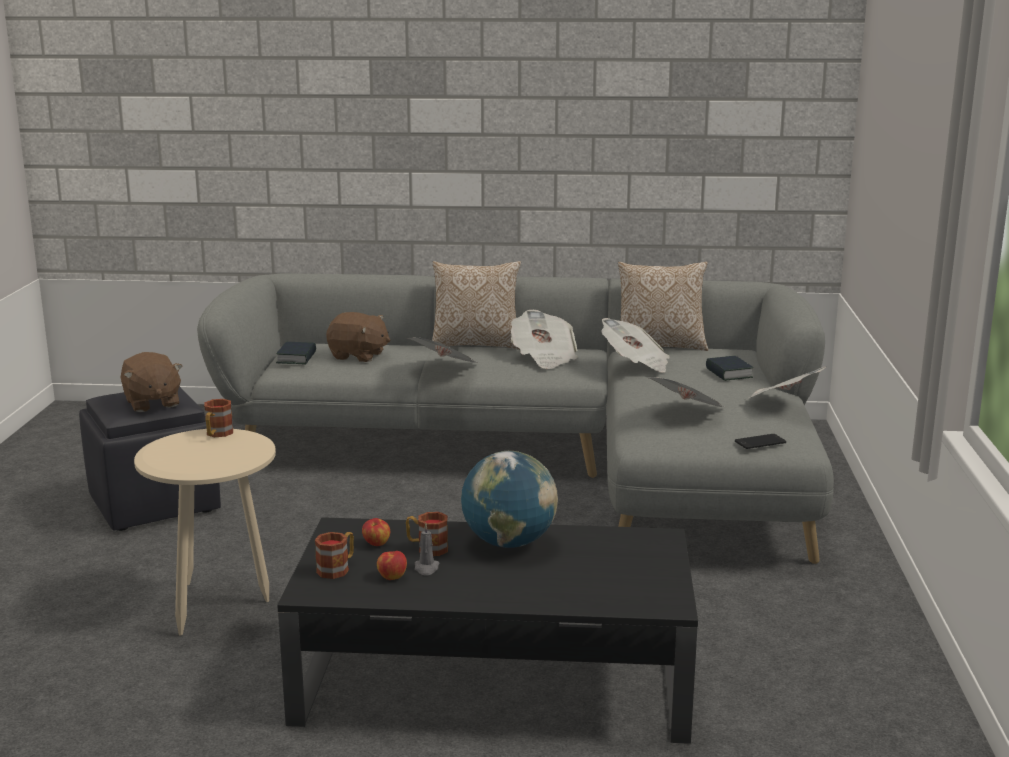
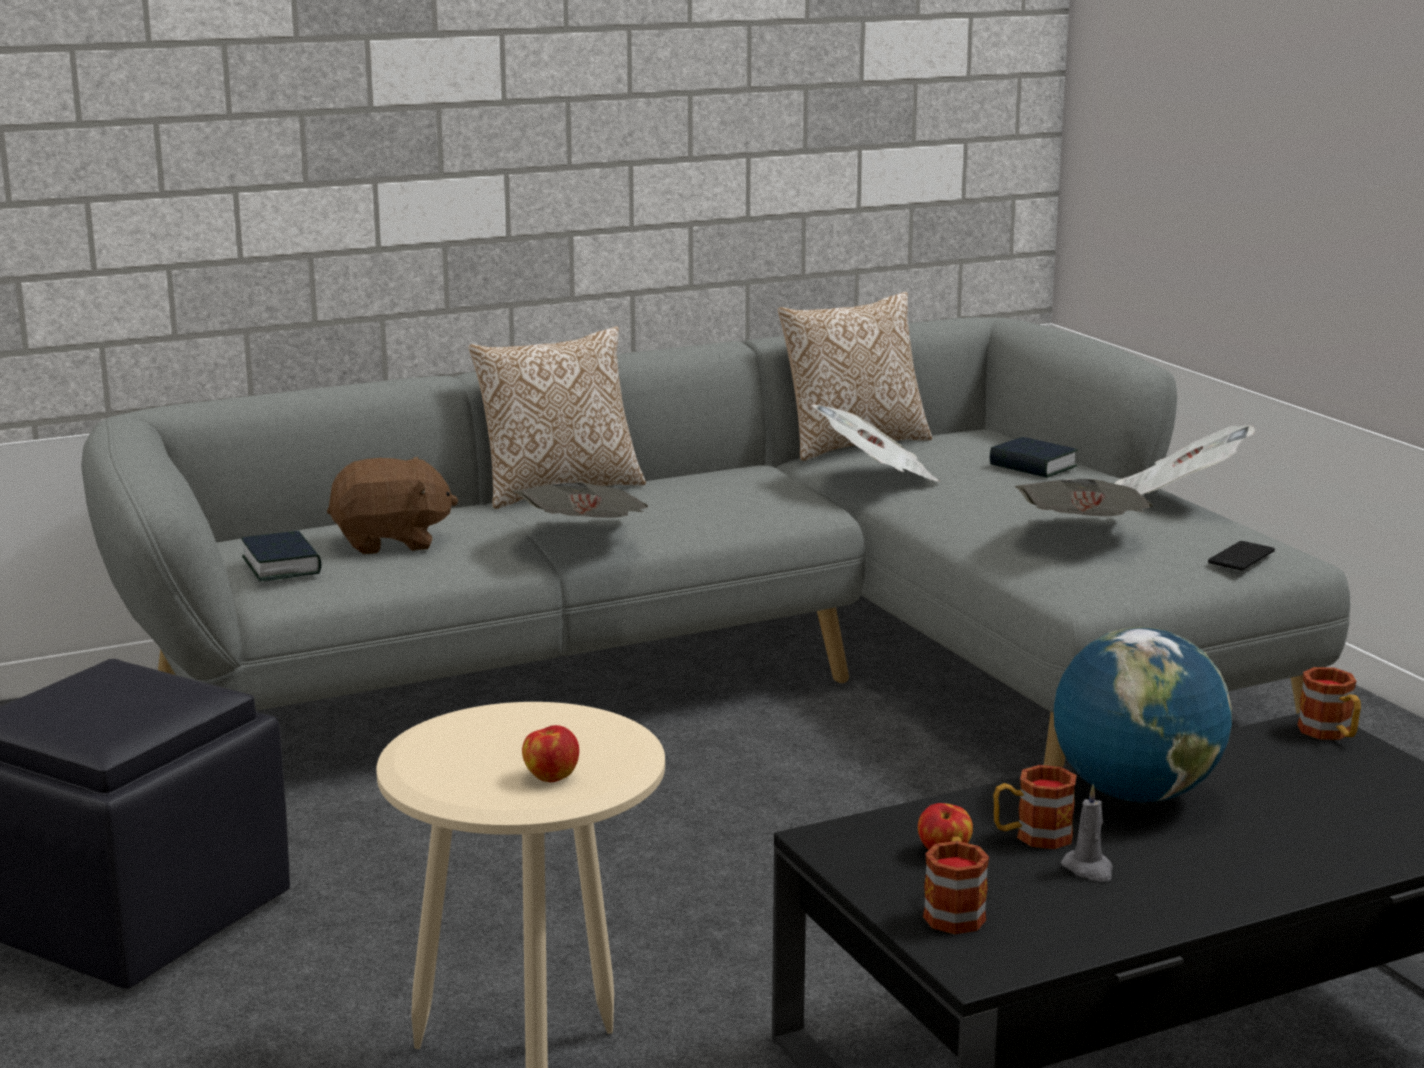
camera: 30 degrees left, 0 degrees up
brown plush toy [120,352,183,412] -> none
mug [204,399,233,437] -> mug moved to [1297,667,1361,740]
apple [377,551,407,580] -> apple moved to [522,725,579,782]
newspaper [510,310,578,369] -> none

